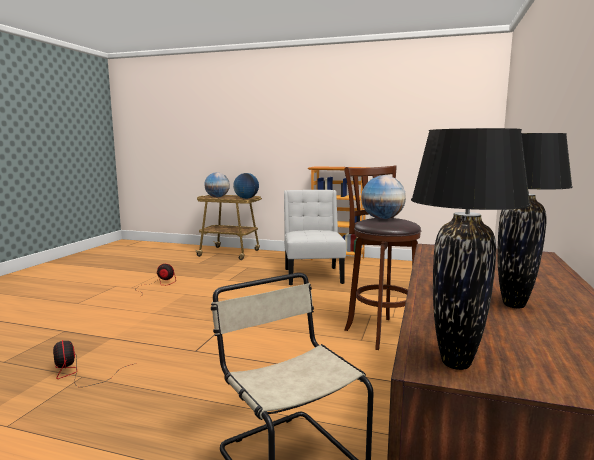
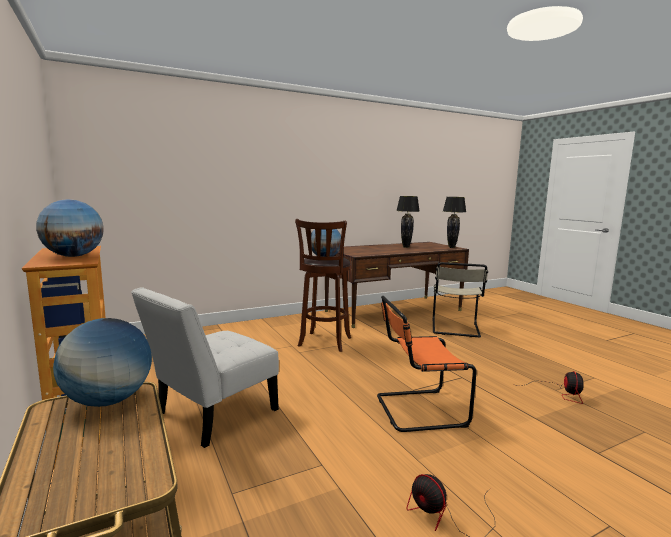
camera: 135 degrees left, 0 degrees up
globe [204,172,230,197] -> globe moved to [36,199,104,257]
none -> orange chair [377,296,477,432]

